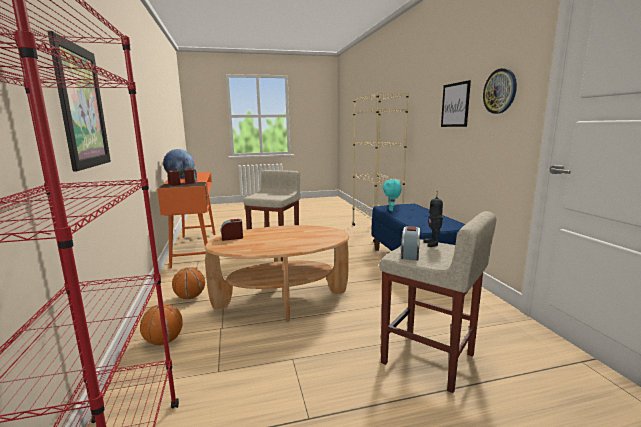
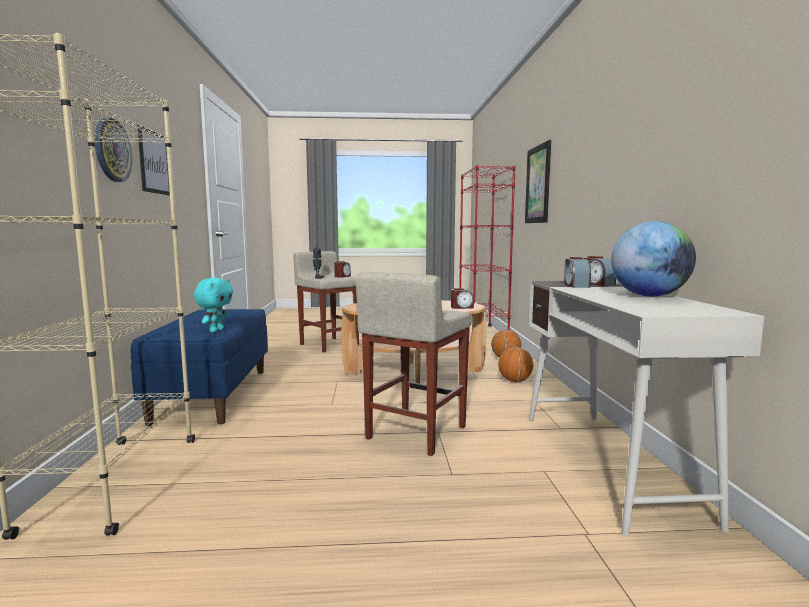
camera: 170 degrees left, 5 degrees down
orange desk [157,172,216,269] -> white desk [529,281,764,536]
wall clock [483,68,517,114] -> wall clock moved to [95,118,132,182]

